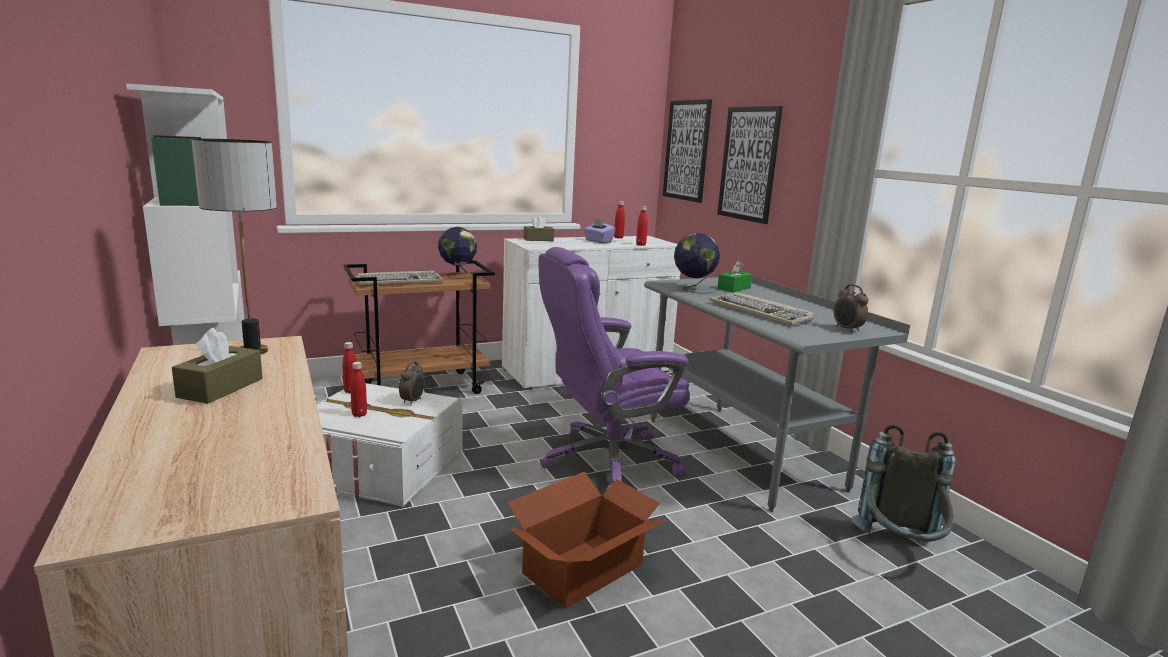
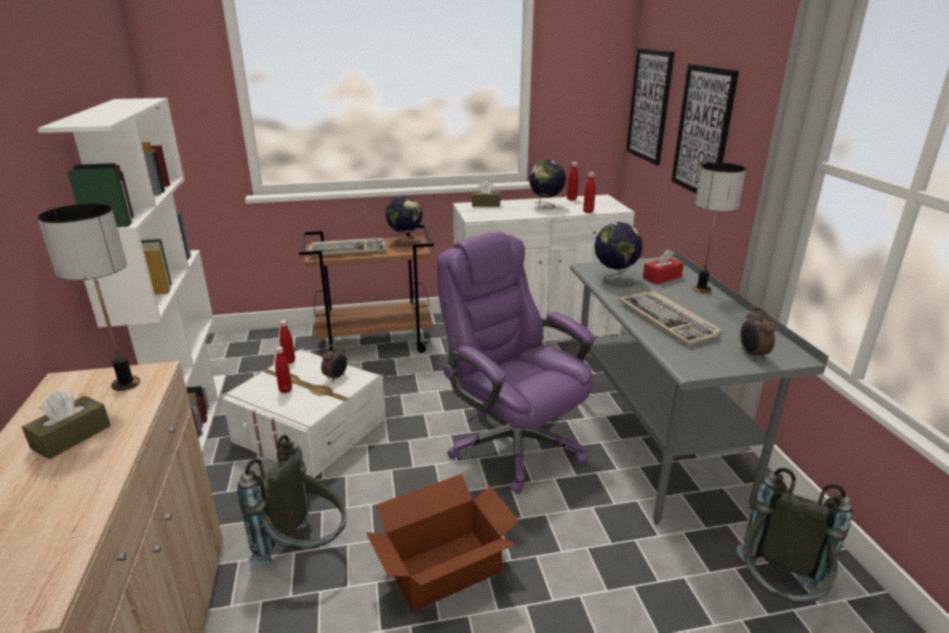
camera: 15 degrees right, 10 degrees up
purple office chair [539,247,690,491] -> purple office chair turned 60 degrees clockwise [437,231,595,494]
purple tissue box [583,219,615,243] -> globe [529,160,566,209]
green tissue box [717,260,752,292] -> red tissue box [643,249,684,285]
none -> grey backpack [237,435,346,566]
none -> table lamp [692,162,746,293]

